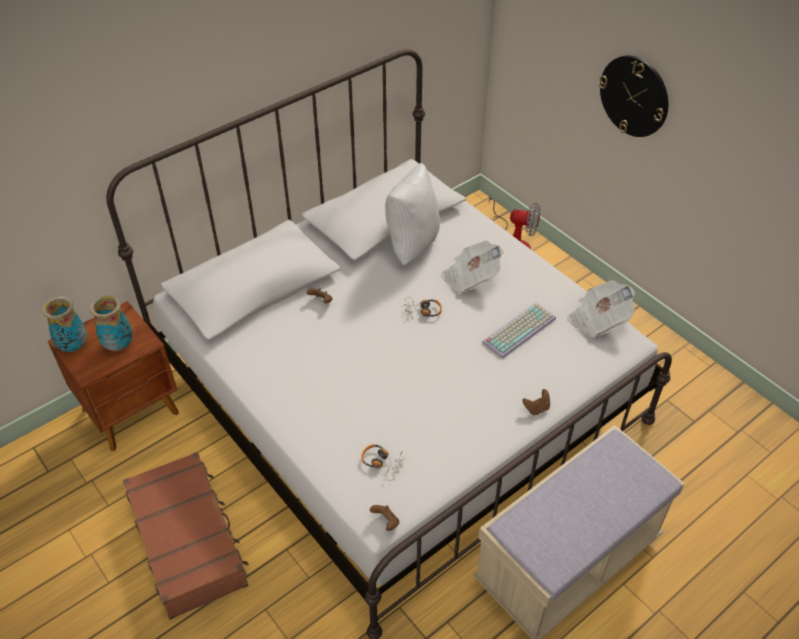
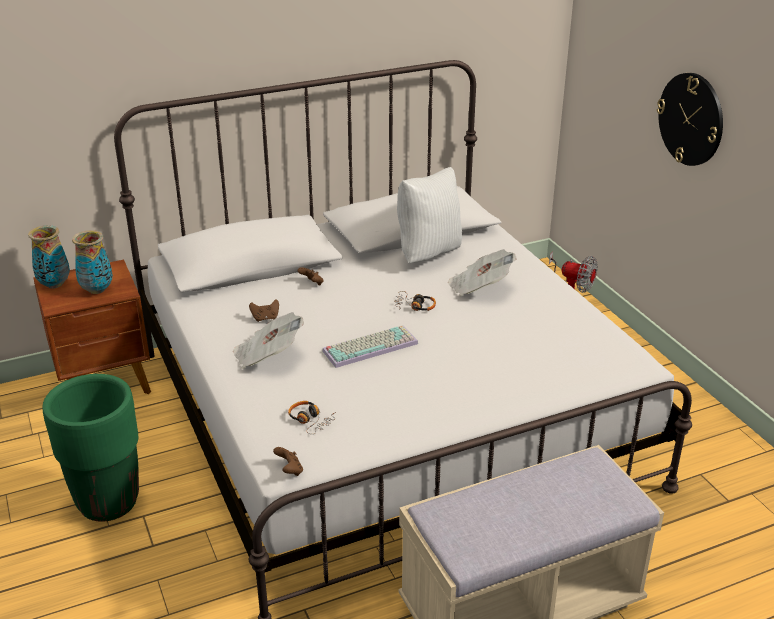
camera: 15 degrees right, 15 degrees down
brown suitcase [123,452,249,620] -> green planter [43,374,139,522]
keyboard [482,303,556,359] -> keyboard moved to [322,325,418,368]
brown game controller [523,389,550,415] -> brown game controller moved to [249,299,279,322]
newspaper [567,280,635,338] -> newspaper moved to [233,312,304,369]

